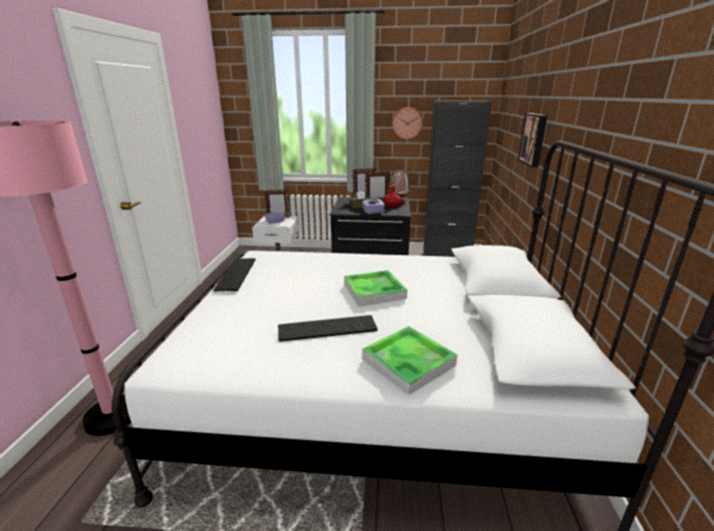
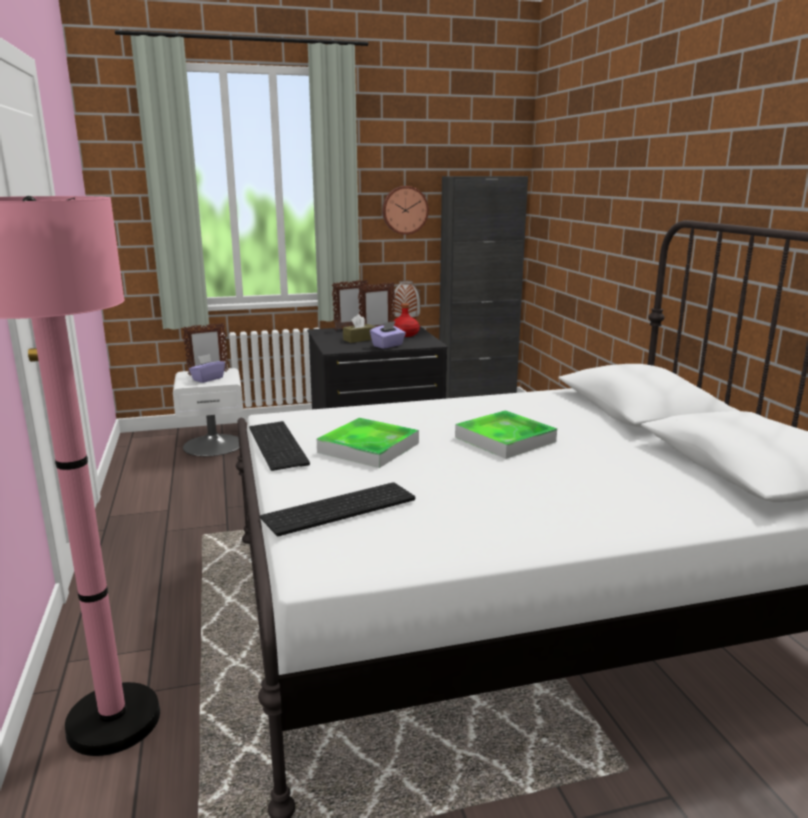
camera: 20 degrees left, 5 degrees down
keyboard [278,315,378,342] -> keyboard moved to [260,482,415,536]
tray [362,326,457,395] -> tray moved to [317,418,419,468]
picture [518,113,547,168] -> none

